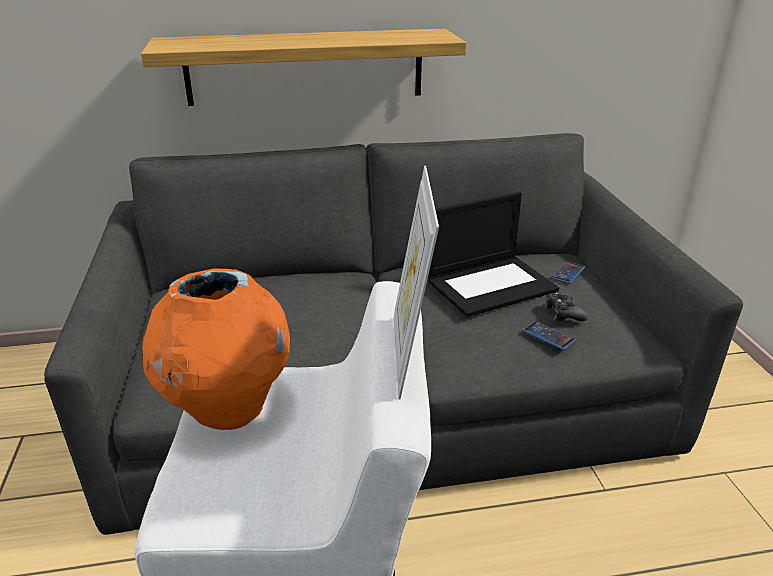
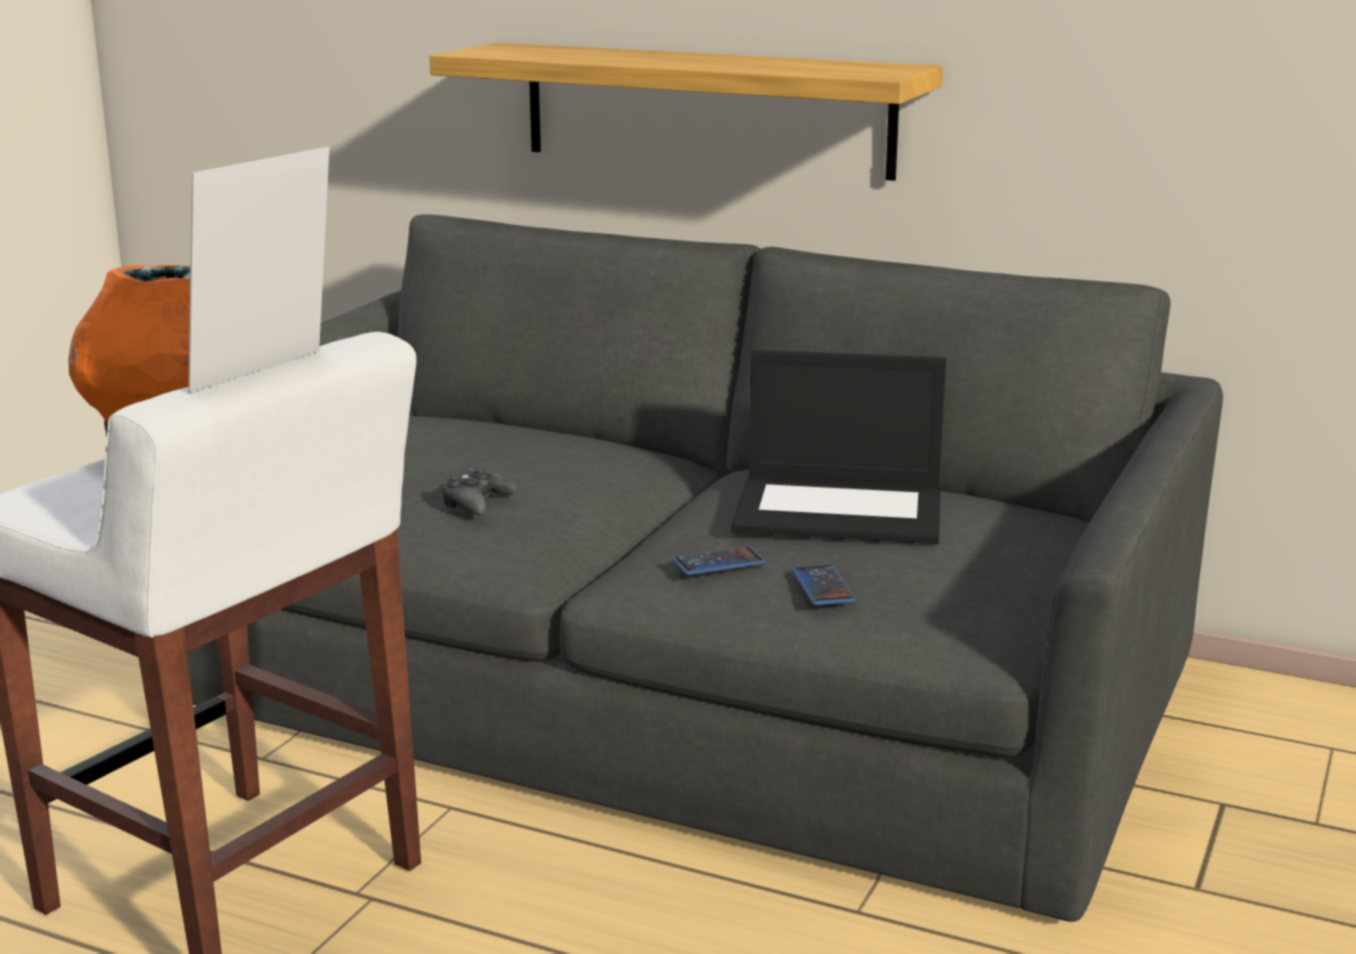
camera: 35 degrees right, 10 degrees down
black game controller [545,293,588,321] -> black game controller moved to [442,469,517,515]
phone [550,261,585,284] -> phone moved to [672,546,766,575]

